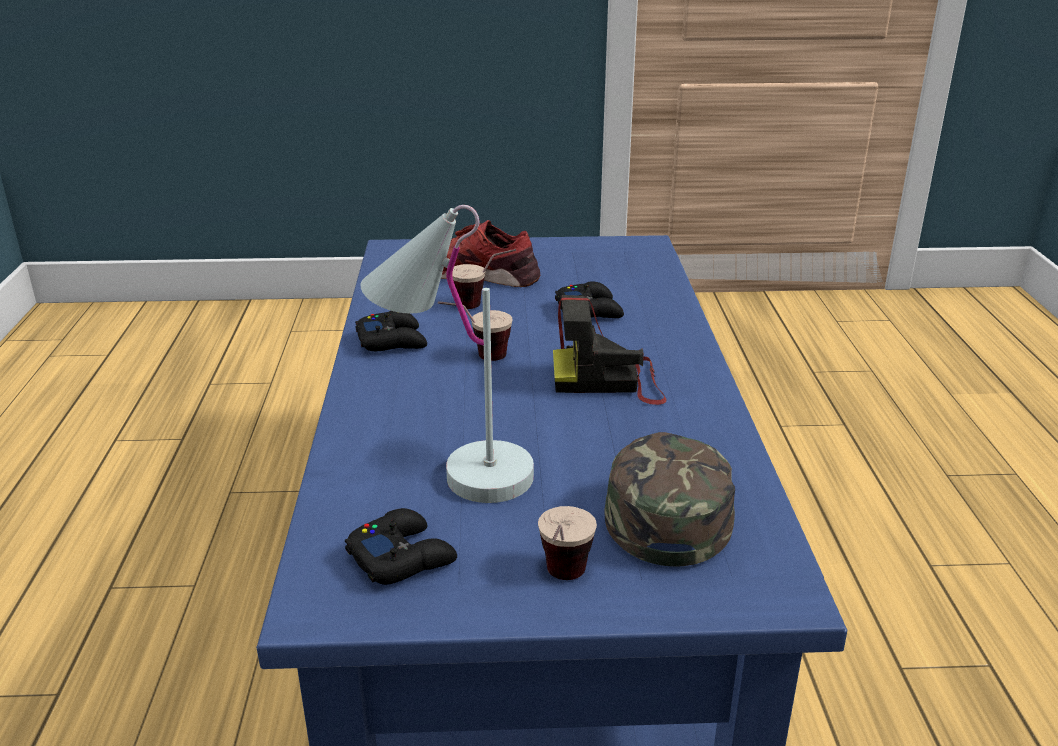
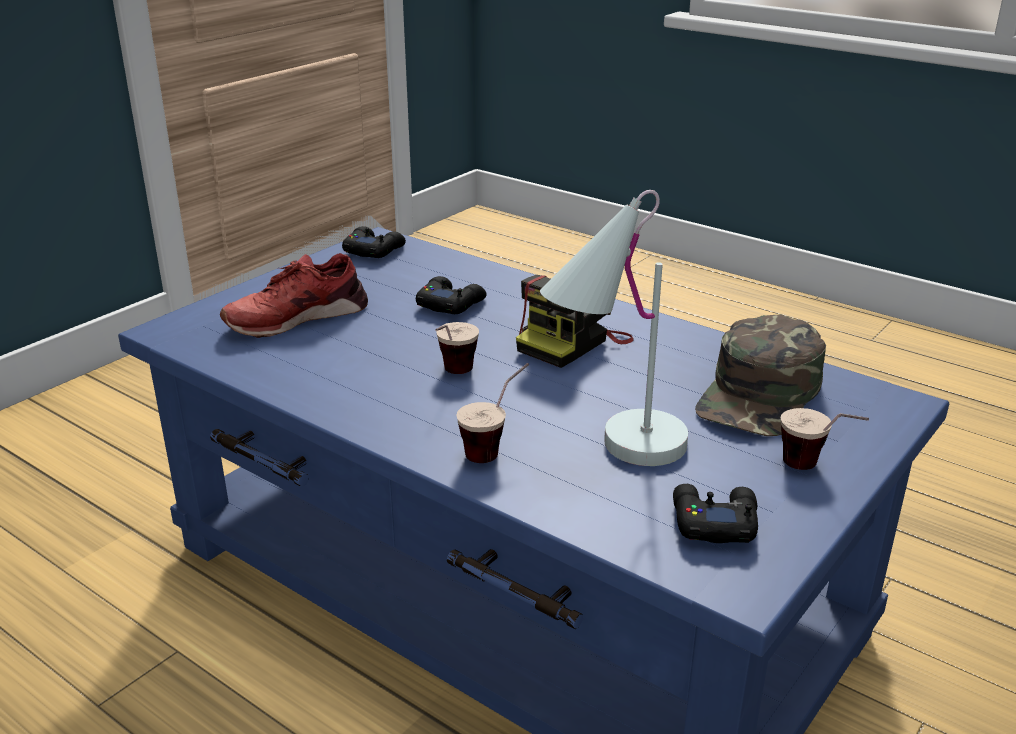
camera: 50 degrees left, 0 degrees up
black game controller [355,311,427,351] -> black game controller moved to [342,226,406,258]
cup [452,249,516,309] -> cup moved to [456,363,529,463]
green cap [605,432,735,567] -> green cap turned 105 degrees counterclockwise [695,315,826,436]

